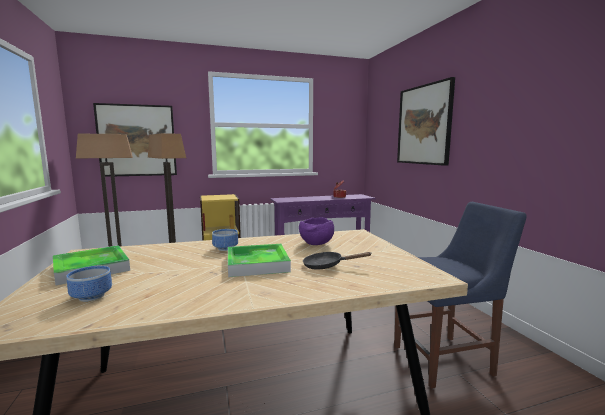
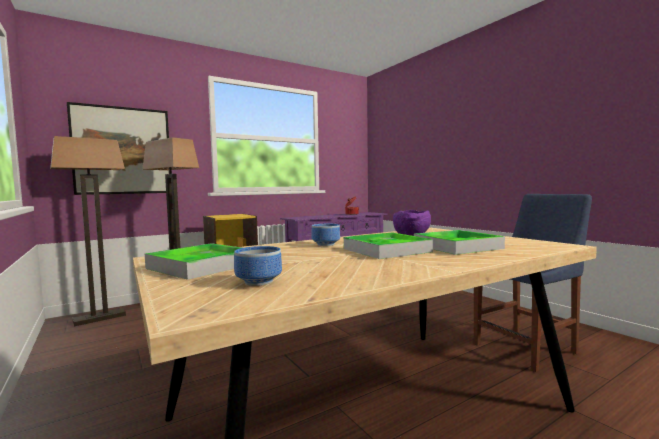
camera: 15 degrees left, 5 degrees down
black frying pan [303,252,372,270] -> tray [414,230,505,255]
picture [397,77,455,166] -> none

